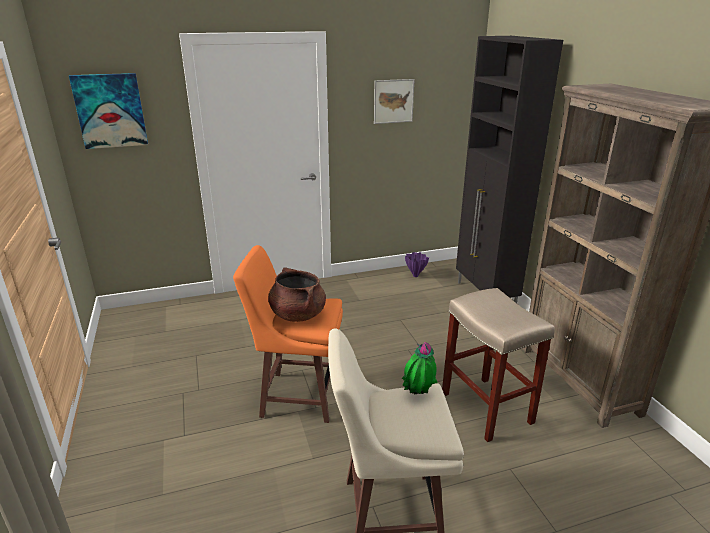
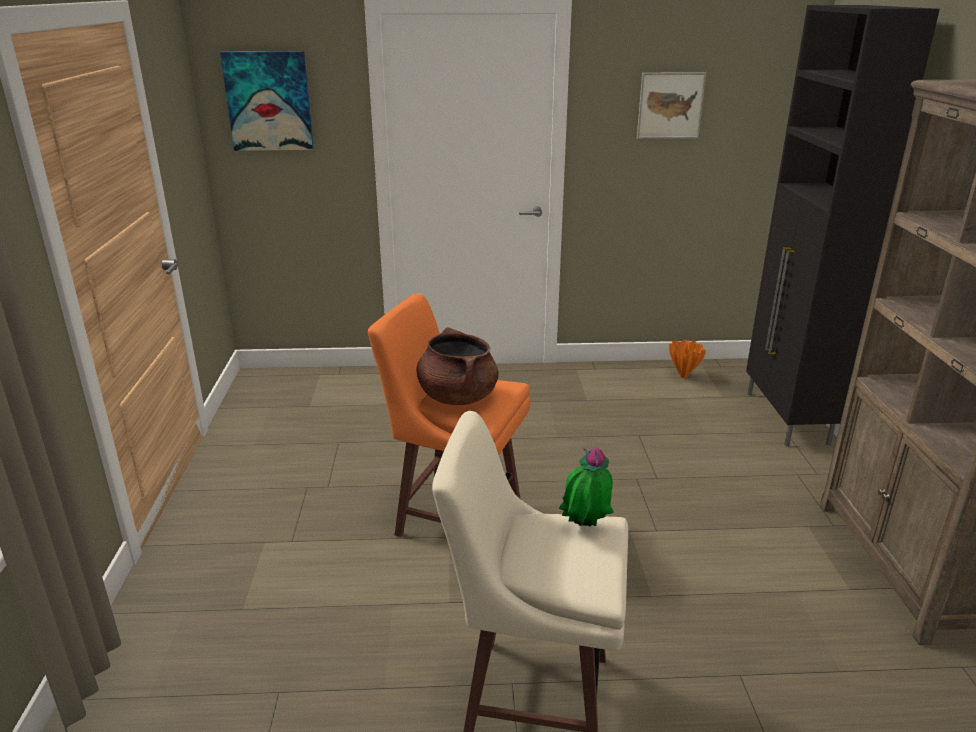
camera: 15 degrees right, 0 degrees up
purple vase [405,252,429,277] -> orange vase [669,340,706,378]
beige stool [442,288,555,442] -> none

